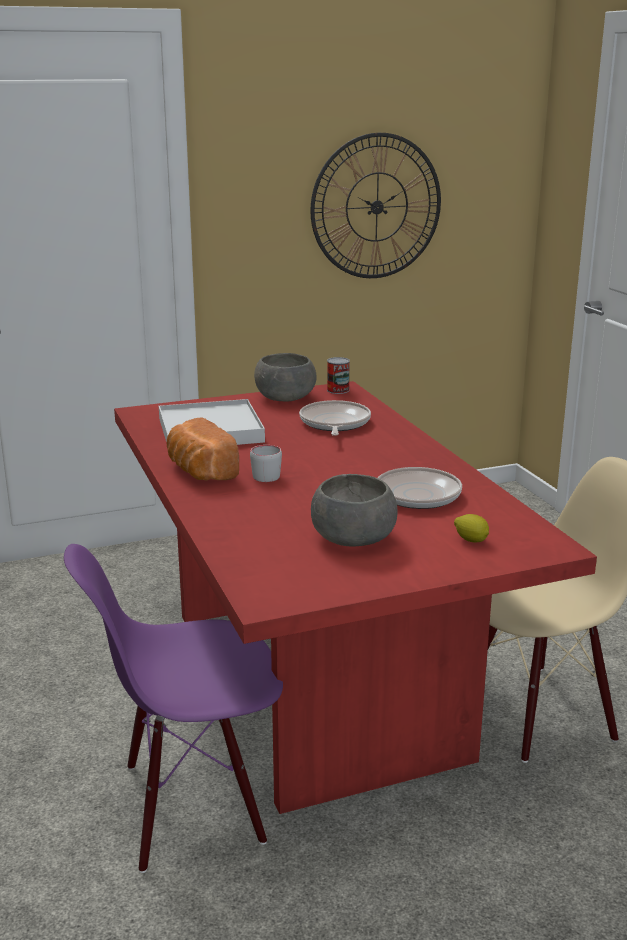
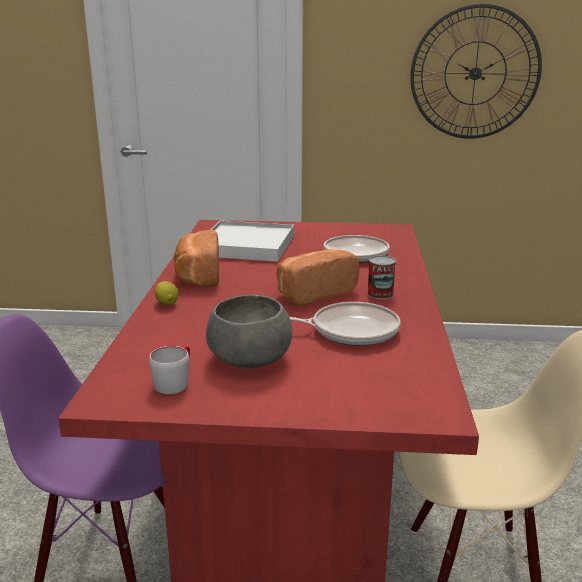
camera: 25 degrees right, 0 degrees up
grey mug [250,445,282,482] -> grey mug moved to [149,346,190,394]
grey bowl [254,353,317,401] -> none
can [327,357,350,394] -> can moved to [367,256,396,299]
lemon [454,514,489,542] -> lemon moved to [155,281,178,305]
none -> bread [276,249,359,306]

